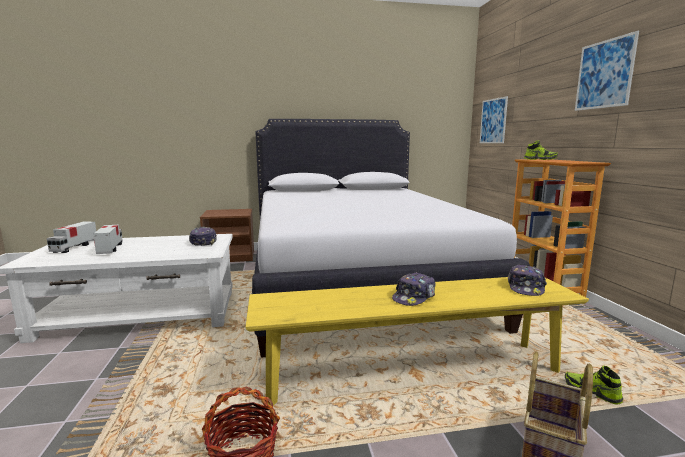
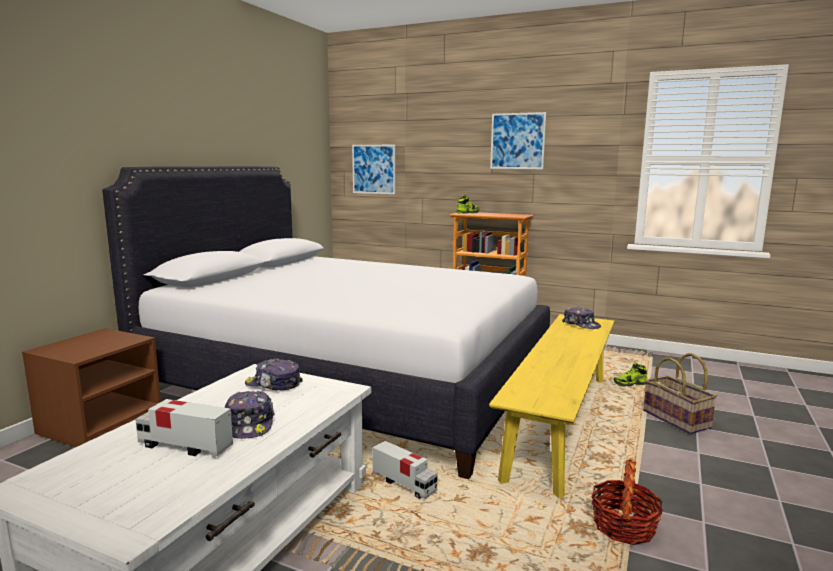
camera: 55 degrees left, 0 degrees up
toy truck [47,221,96,253] -> toy truck moved to [372,441,438,499]
cap [392,272,436,306] -> cap moved to [225,391,274,439]

